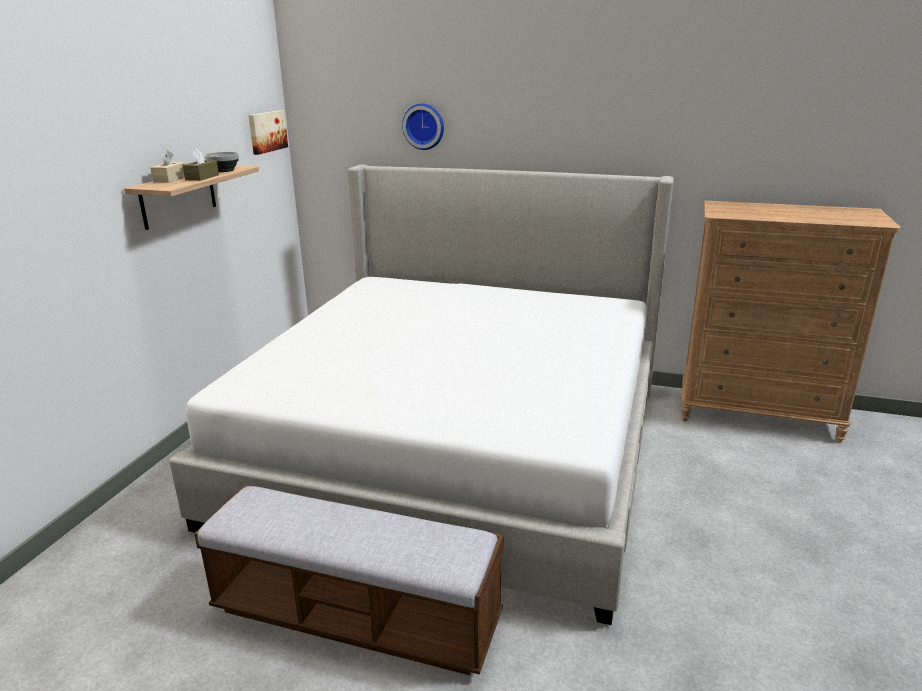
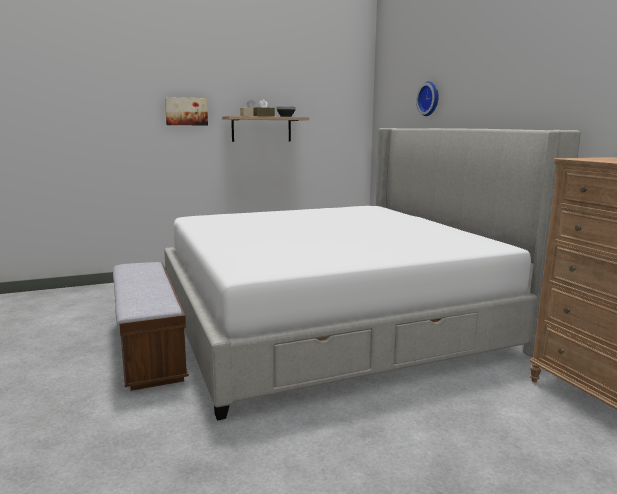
camera: 50 degrees right, 10 degrees down
picture [248,110,288,155] -> picture moved to [165,97,208,125]

